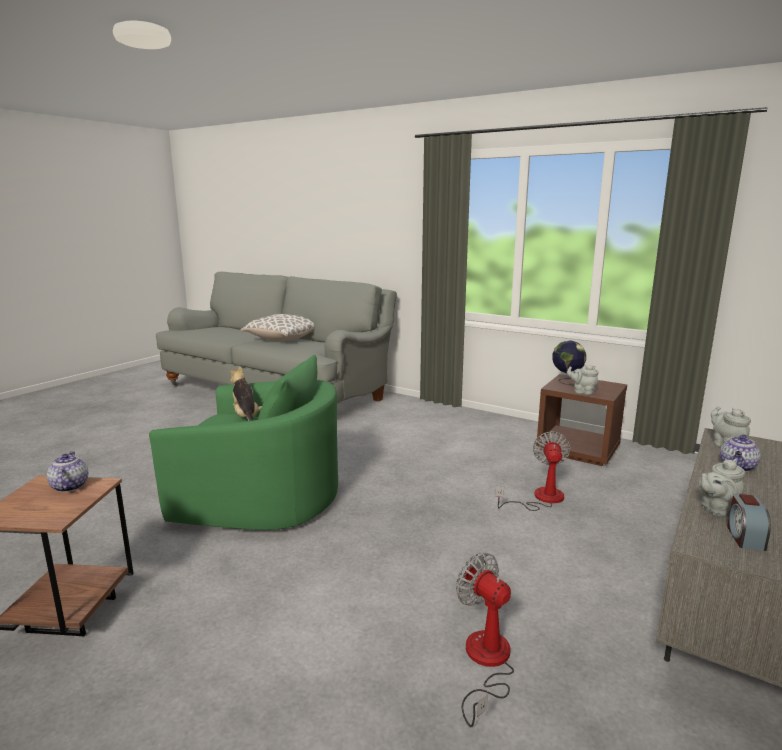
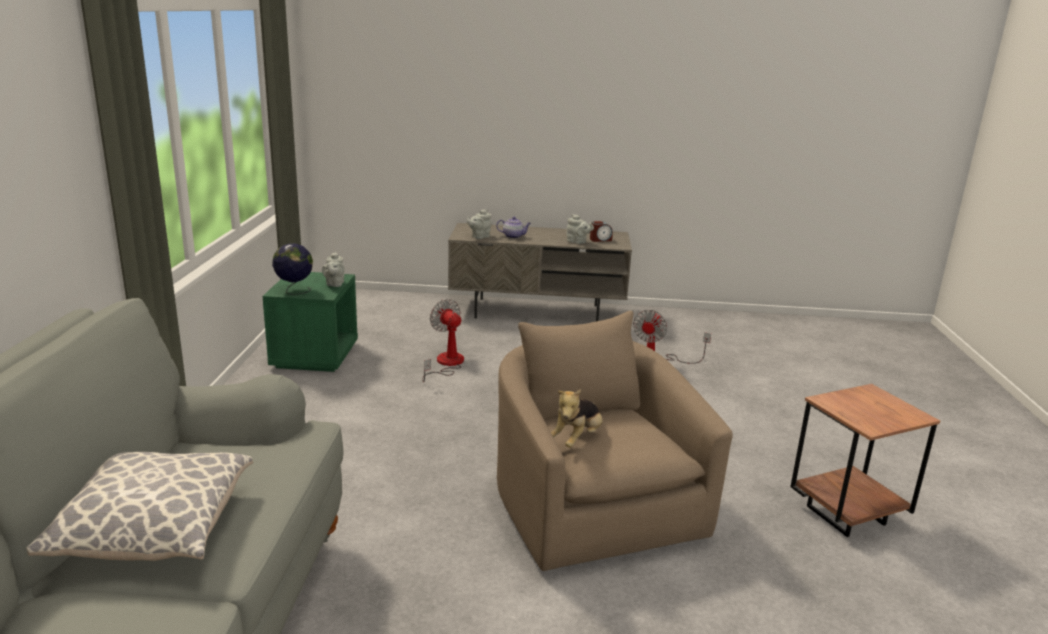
camera: 120 degrees left, 5 degrees up
teapot [47,451,88,492] -> none
green armchair [149,355,338,530] -> beige armchair [497,311,733,571]
fan [495,431,571,511] -> fan turned 75 degrees clockwise [422,299,464,382]
brown nightstand [536,374,627,466] -> green nightstand [263,272,358,372]

